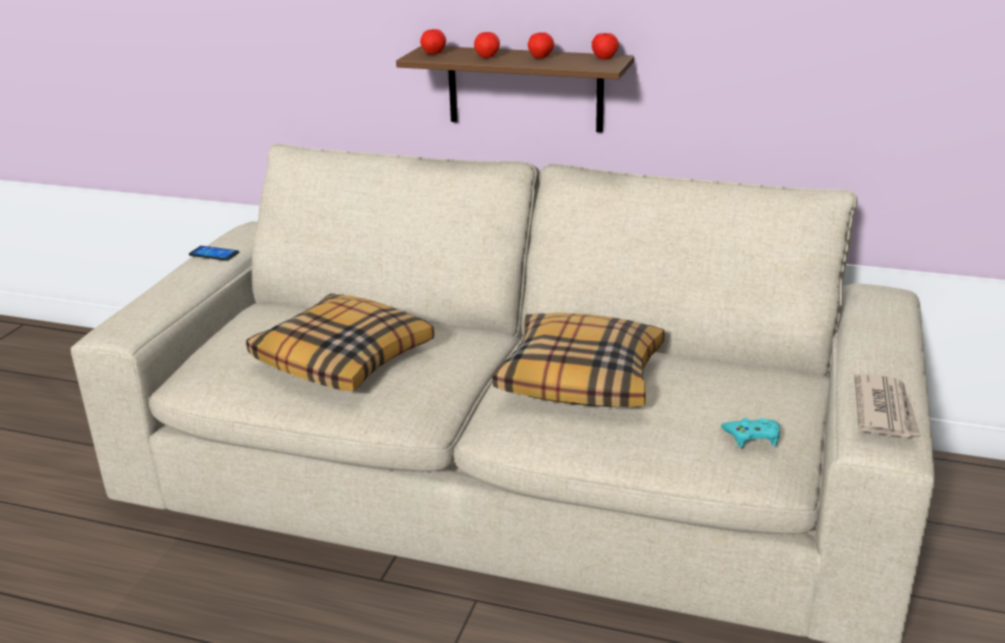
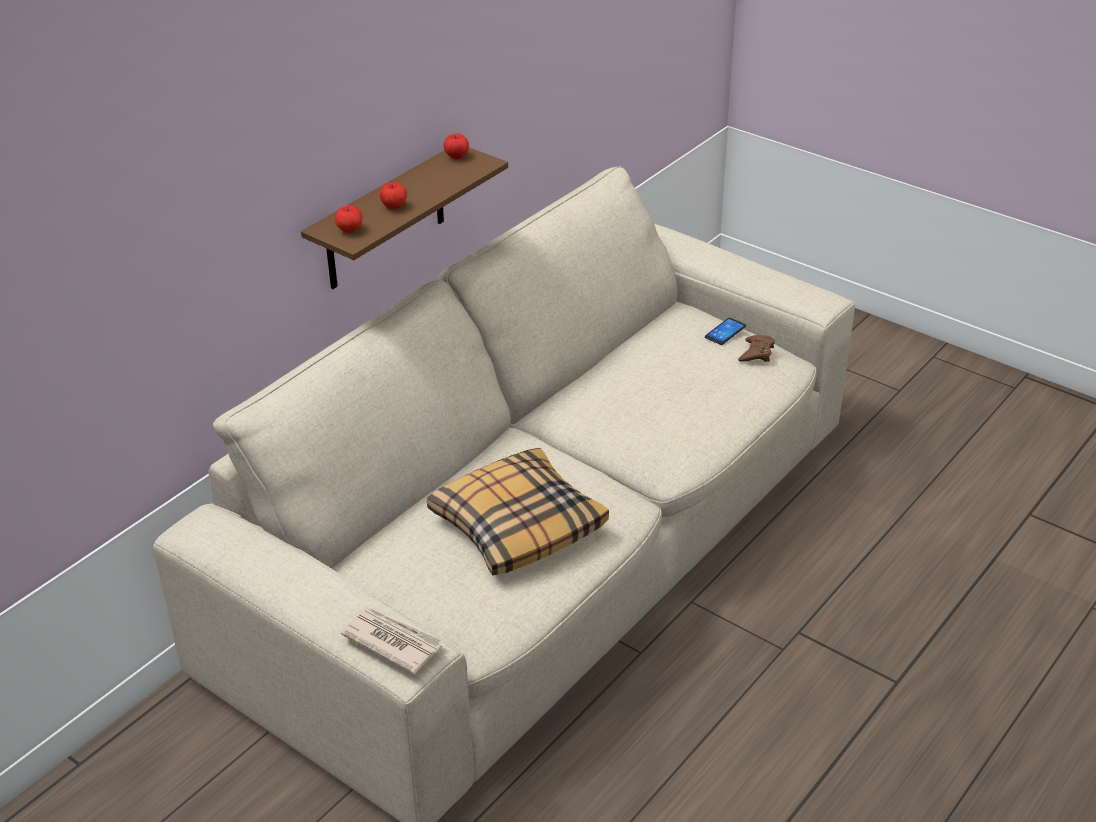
camera: 70 degrees left, 10 degrees up
phone [189,246,239,261] -> phone moved to [705,318,746,345]
pillow [492,313,664,407] -> none
apple [528,32,554,58] -> none
turquoise game controller [721,418,780,448] -> brown game controller [738,335,775,362]
newspaper [854,374,920,437] -> newspaper moved to [341,608,444,674]

